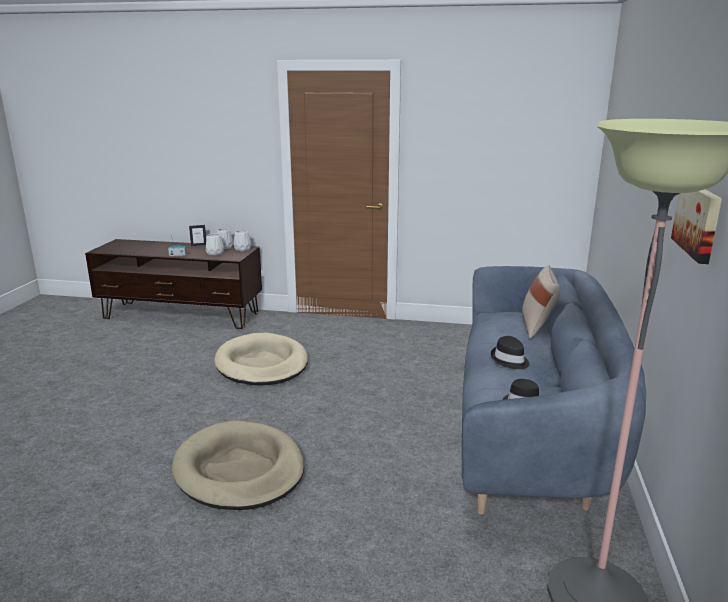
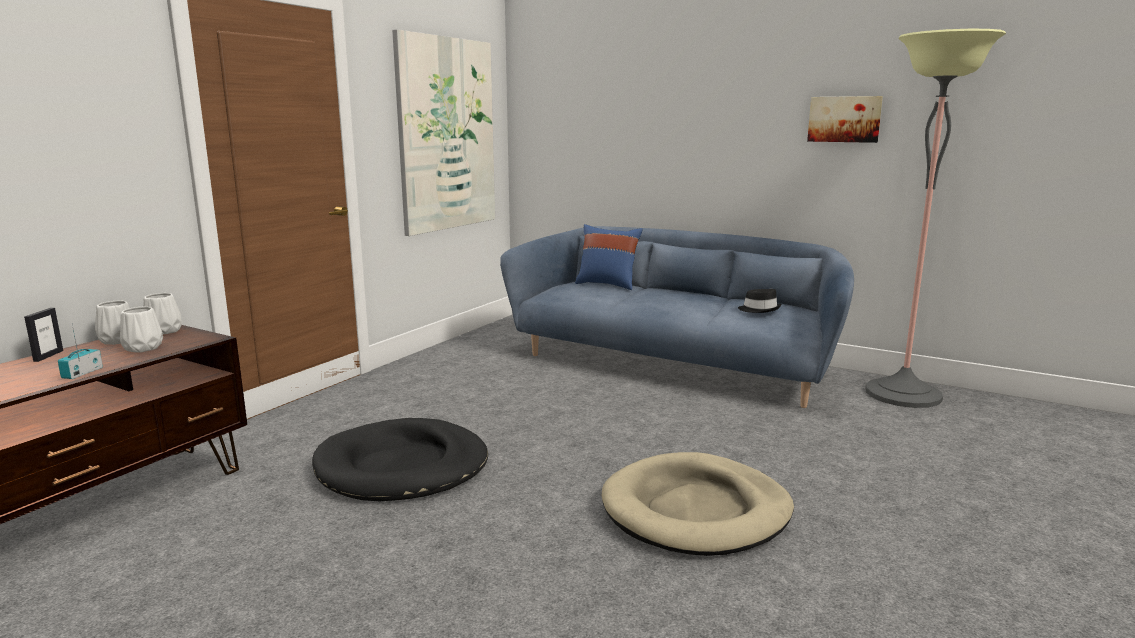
camera: 70 degrees left, 5 degrees down
beige dog bed [214,333,308,385] -> black dog bed [312,418,488,501]
black hat [491,336,530,369] -> none
beige pillow [522,265,561,339] -> blue pillow [575,224,643,290]
none -> picture [392,29,495,236]

